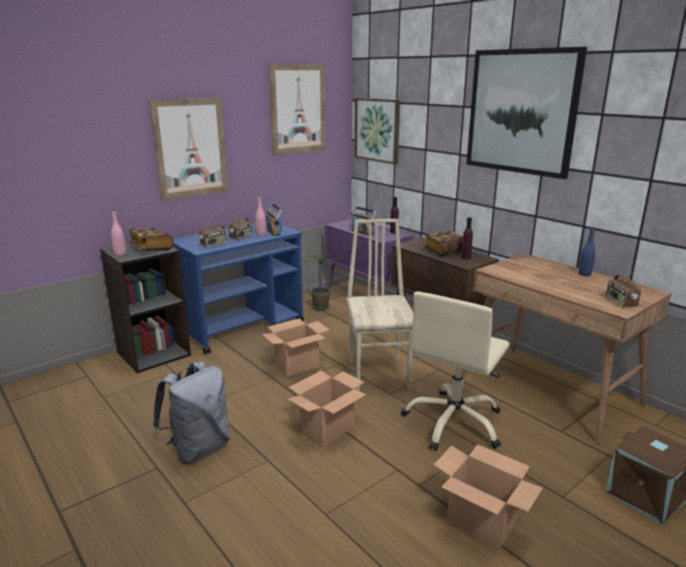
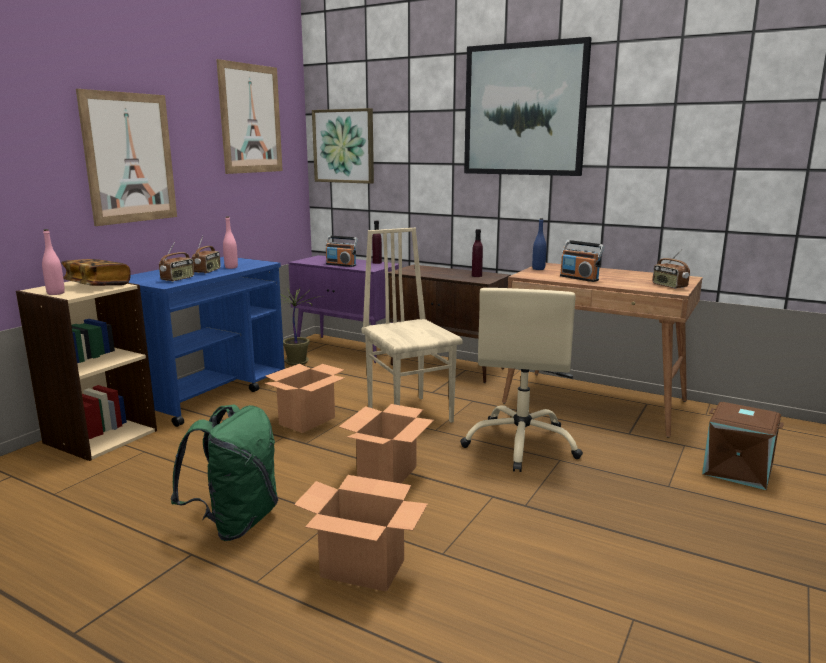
camera: 20 degrees left, 5 degrees down
black bookcase [100,243,191,373] -> beige bookcase [16,281,157,461]
grey backpack [153,362,230,464] -> green backpack [170,404,278,541]
radio [266,203,282,236] -> radio moved to [560,240,604,282]
book [424,231,463,256] -> none
cardboard box [434,444,543,549] -> cardboard box moved to [294,475,428,592]
blue bottle [579,227,595,276] -> blue bottle moved to [532,218,547,270]

